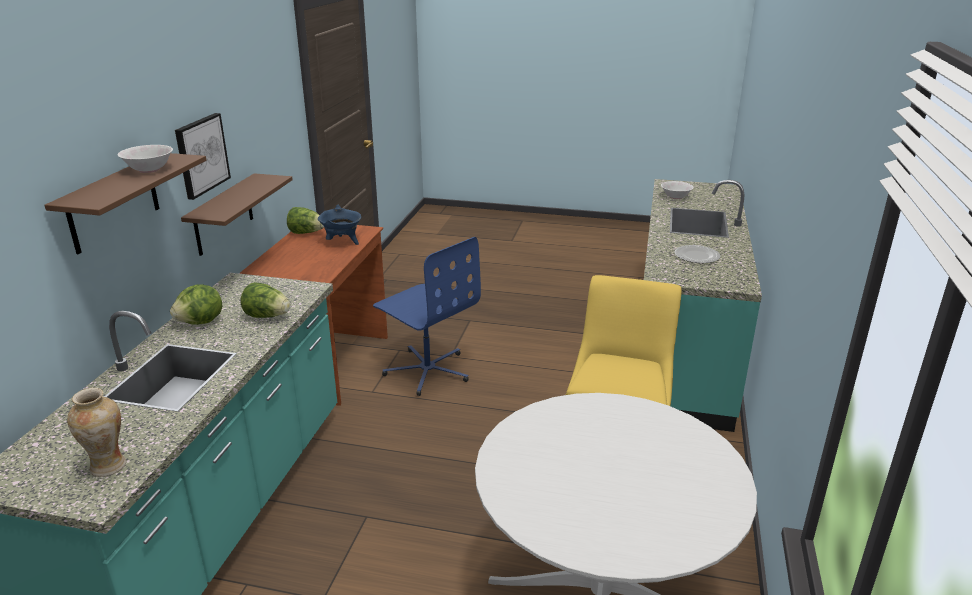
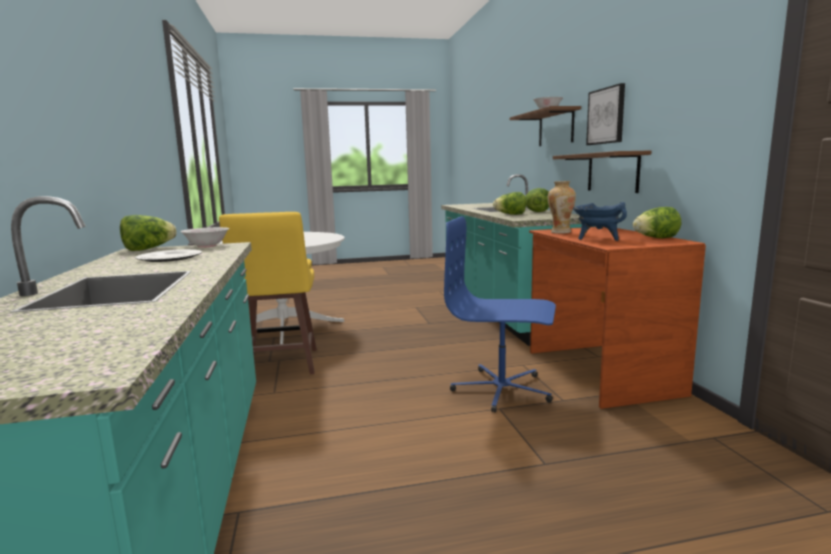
camera: 155 degrees right, 15 degrees down
vase [67,388,126,477] -> vase moved to [548,181,576,234]
white bowl [661,181,694,199] -> white bowl moved to [181,227,229,248]
none -> lettuce [120,215,176,251]

